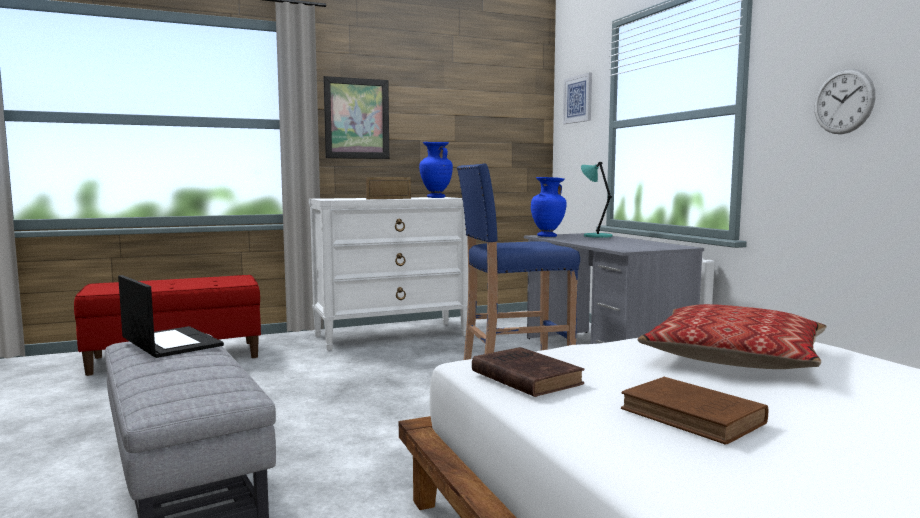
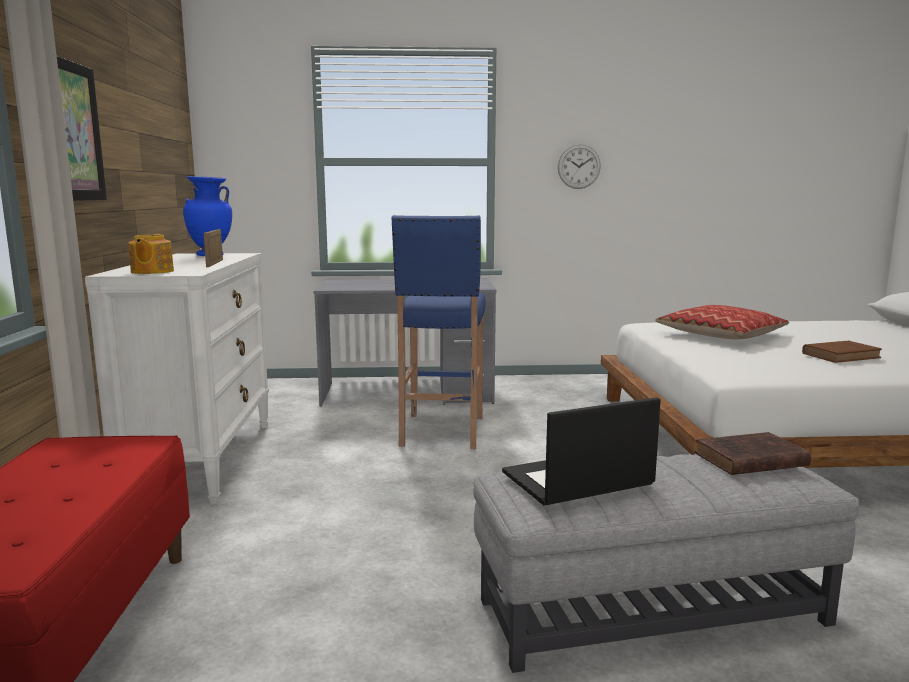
camera: 70 degrees left, 5 degrees up
brown book [472,347,584,397] -> brown book moved to [695,432,811,475]
blue vase [531,177,567,237] -> none
picture [563,73,592,124] -> none
turquoise table lamp [581,162,612,238] -> none
none -> teapot [128,234,174,274]

